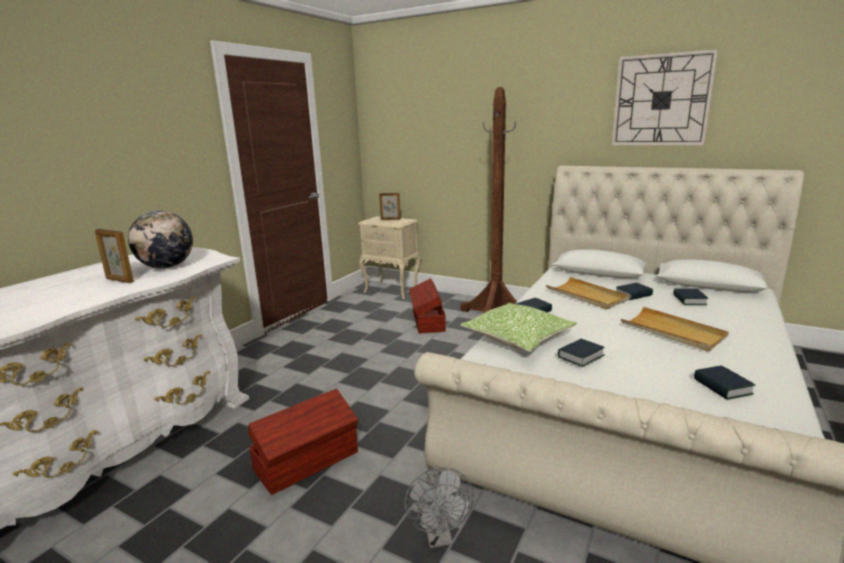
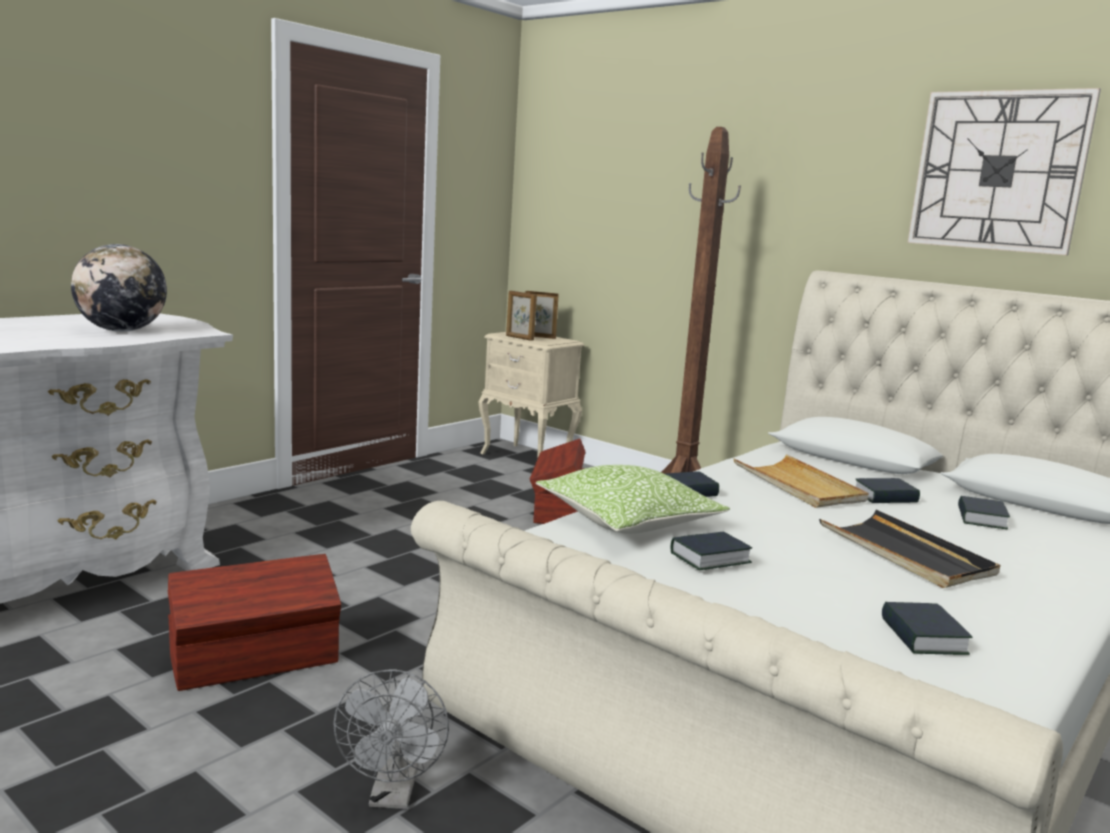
camera: 10 degrees right, 5 degrees down
picture frame [95,229,134,283] -> picture frame moved to [506,291,537,341]
beige tray [621,307,729,351] -> black tray [819,510,1000,588]

